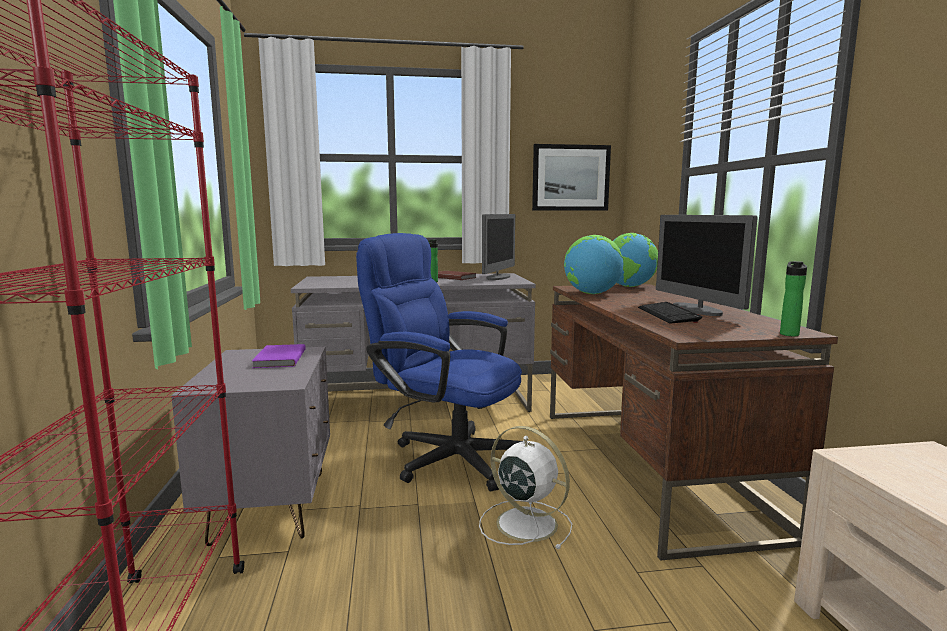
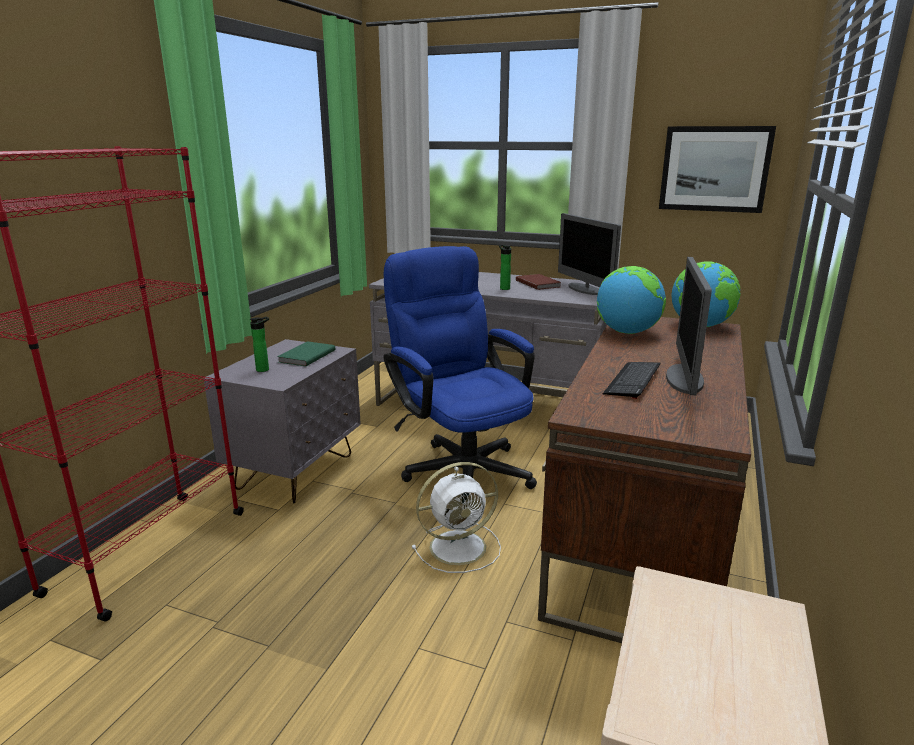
camera: 30 degrees right, 10 degrees up
purple book [252,344,306,368] -> green book [277,341,335,367]
white fan [479,426,572,549] -> white fan turned 90 degrees clockwise [412,462,501,573]
monitor [482,214,515,280] -> monitor turned 105 degrees clockwise [558,213,621,295]
bottle [780,261,807,336] -> bottle moved to [250,317,269,372]

